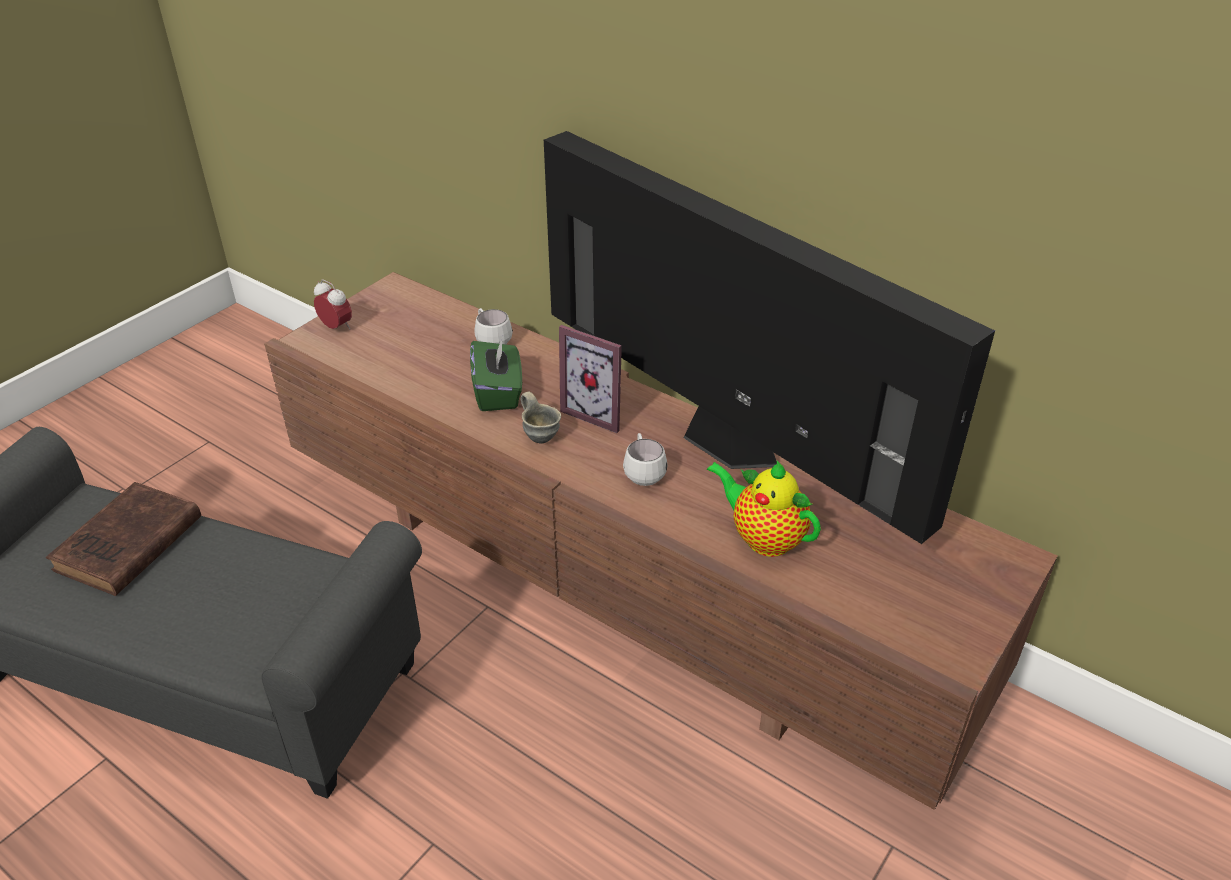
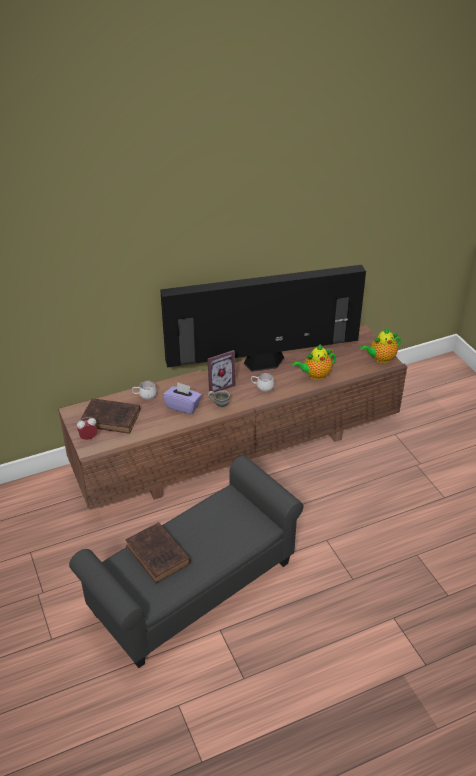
camera: 60 degrees left, 0 degrees up
green tissue box [470,338,522,411] -> purple tissue box [163,382,202,414]
none -> brown book [80,398,141,434]
none -> teapot [360,328,401,363]

